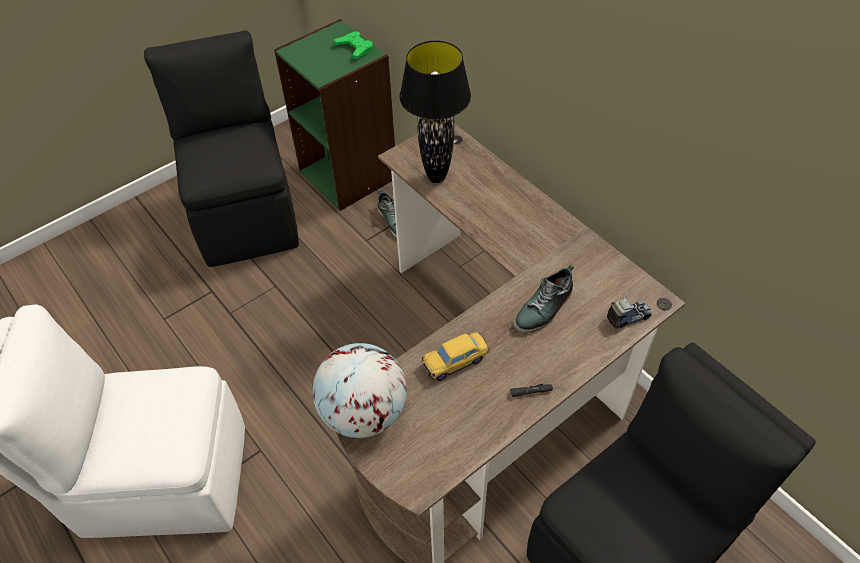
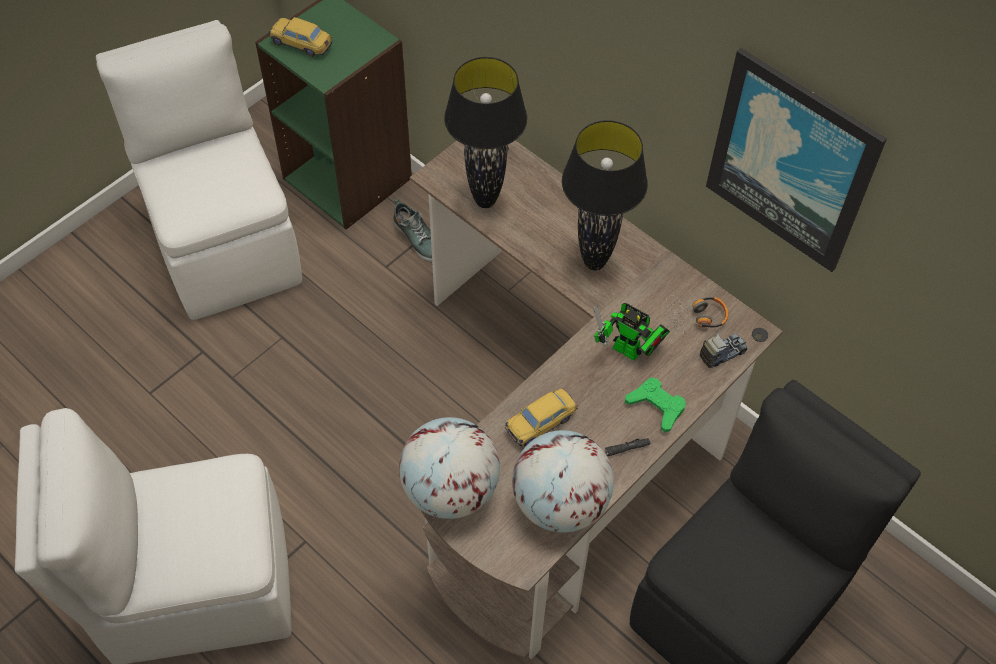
camera: 10 degrees left, 5 degrees up
black chair [144,31,299,267] -> white chair [96,20,302,320]
green game controller [334,31,373,59] -> green game controller moved to [625,378,686,433]
shoe [514,264,574,333] -> toy robot [594,303,670,361]
none -> toy car [269,17,332,57]
none -> globe [512,430,614,533]
none -> black table lamp [562,120,648,271]
none -> headphones [666,295,728,337]
none -> picture [706,48,887,272]

